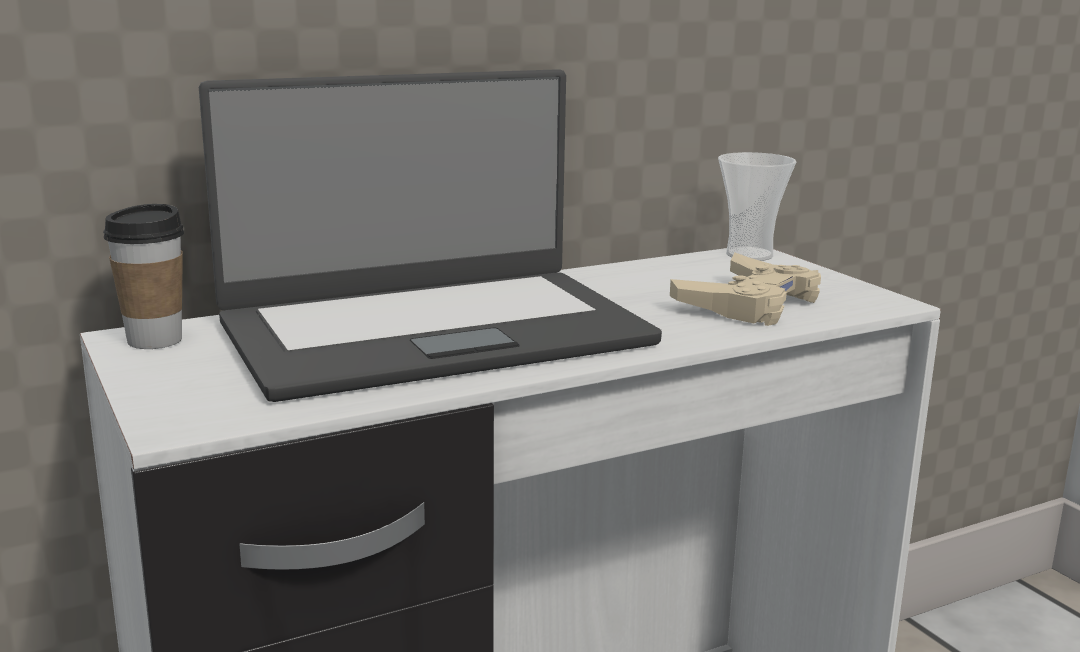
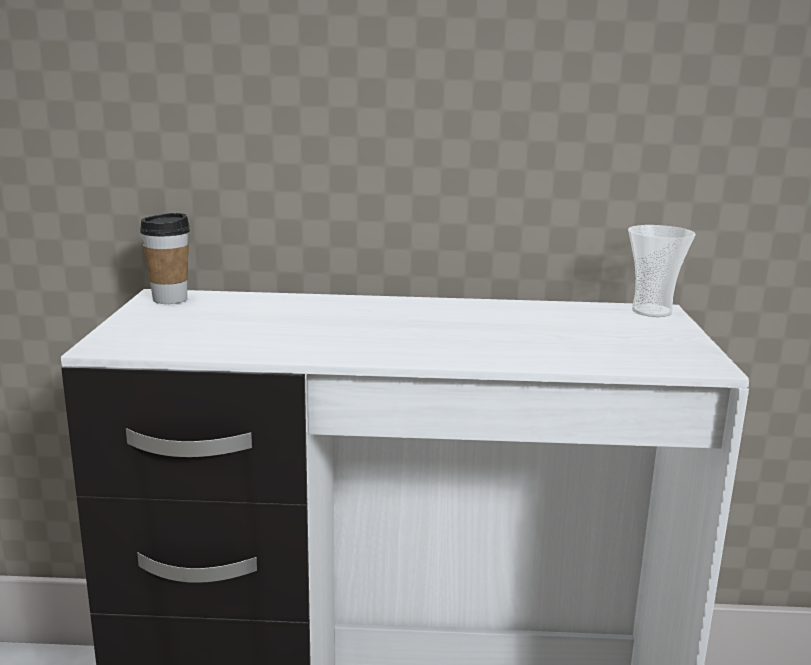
camera: 30 degrees right, 0 degrees up
laptop [199,69,662,402] -> none
beige game controller [670,253,821,326] -> none

